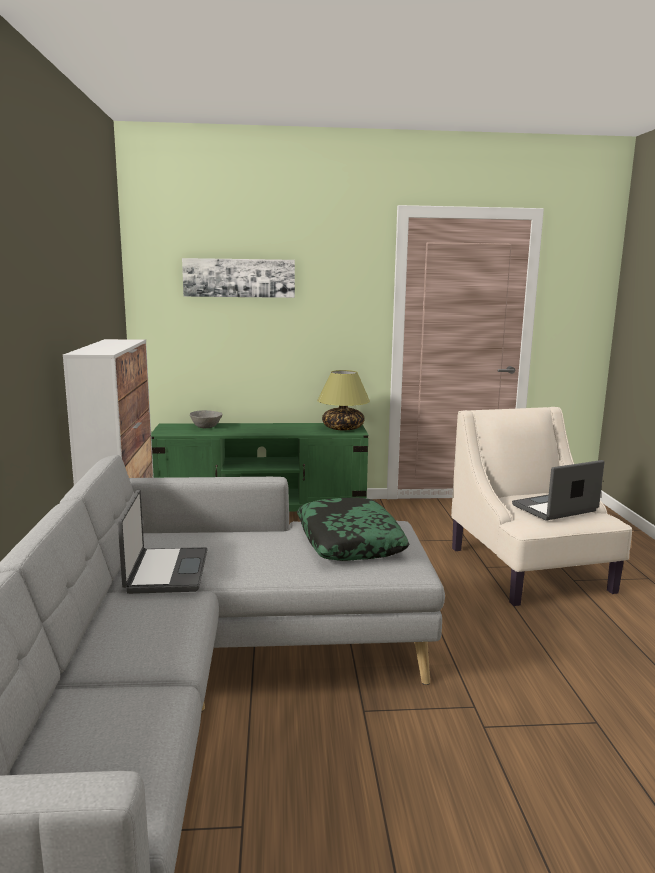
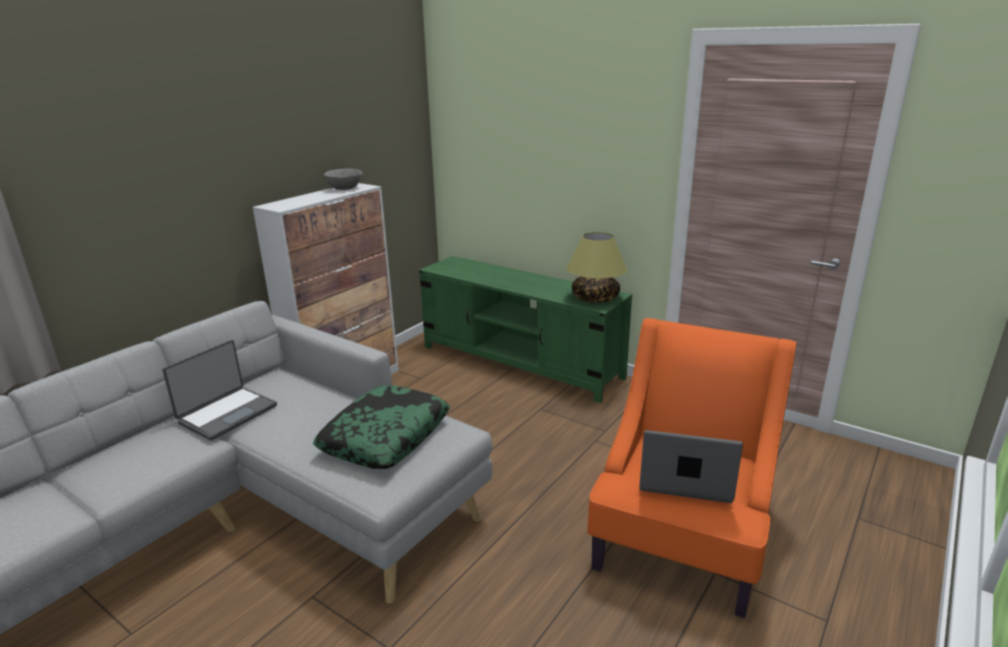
camera: 40 degrees right, 10 degrees up
picture [182,258,295,298] -> none
grey bowl [190,410,223,428] -> grey bowl moved to [324,169,363,190]
beige armchair [451,407,632,606] -> orange armchair [588,318,797,618]

